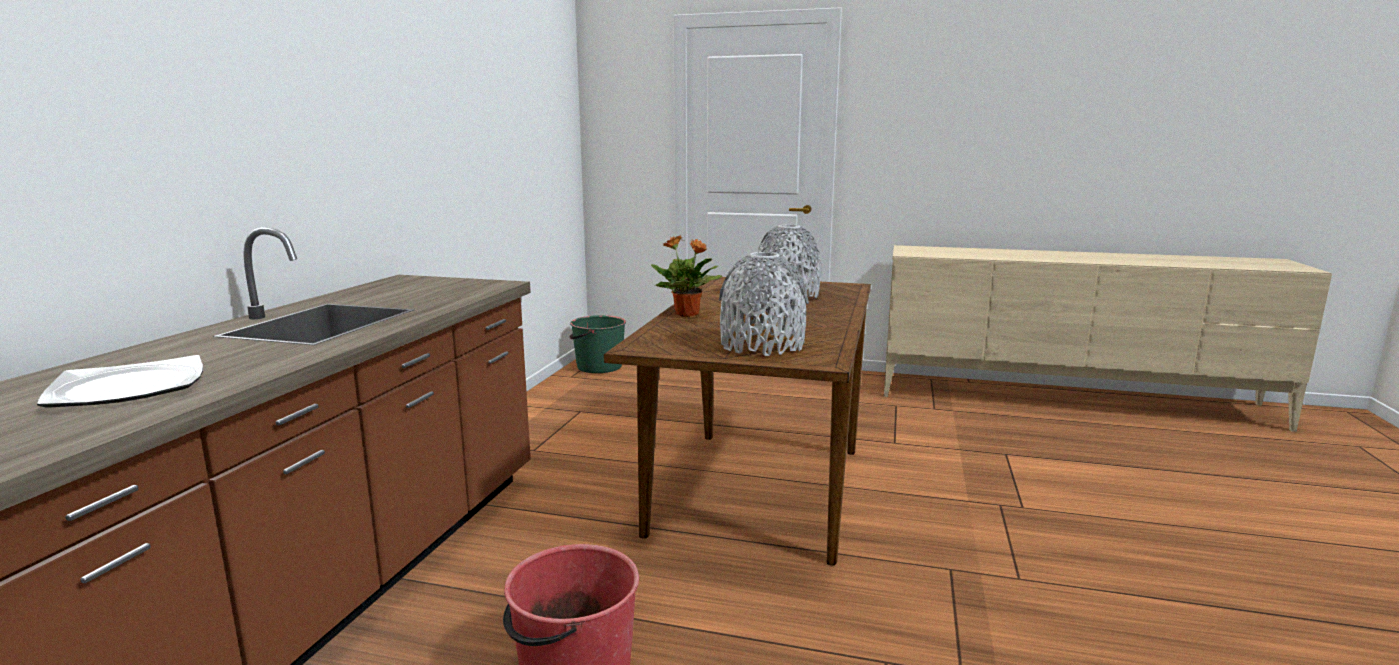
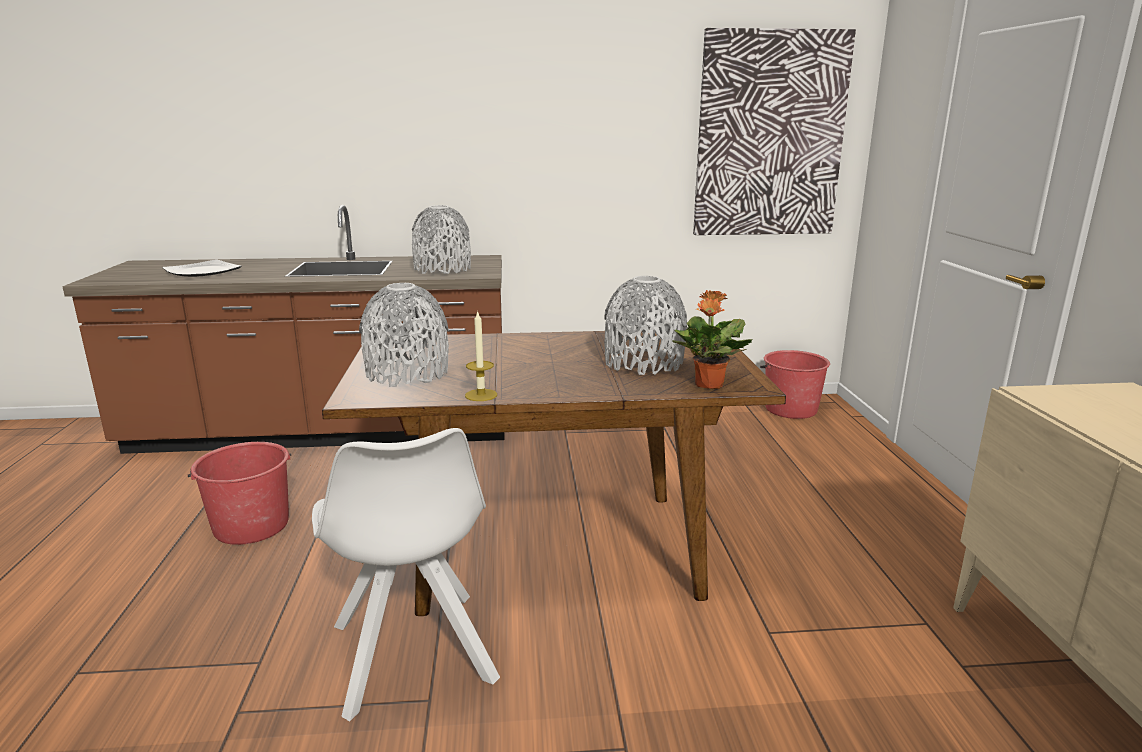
camera: 70 degrees right, 5 degrees up
green bucket [570,315,626,373] -> red bucket [760,350,830,419]
potted plant [651,235,722,317] -> potted plant moved to [672,290,752,389]
none -> white chair [312,428,500,721]
none -> grey vase [412,205,471,274]
none -> candle [465,310,497,401]
none -> picture [693,28,856,235]

